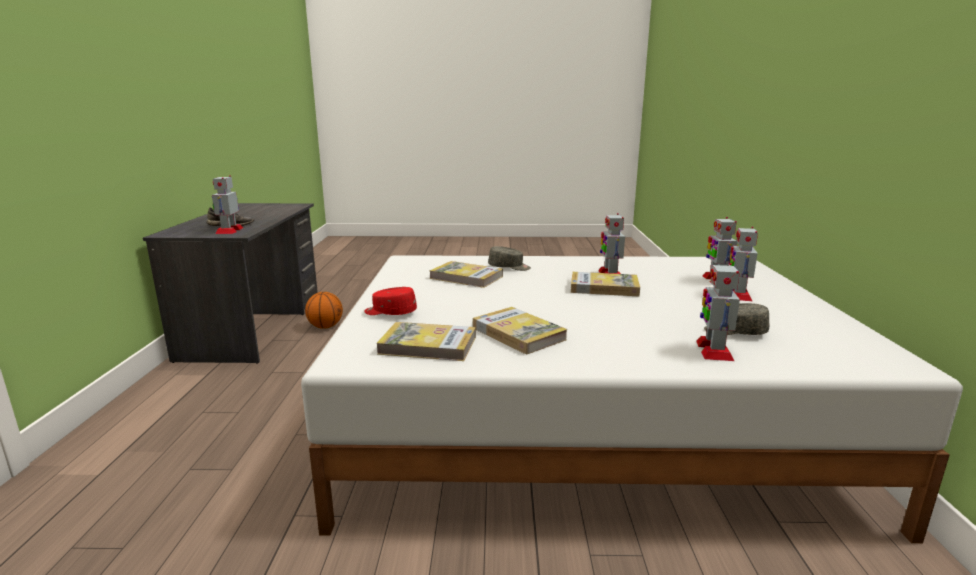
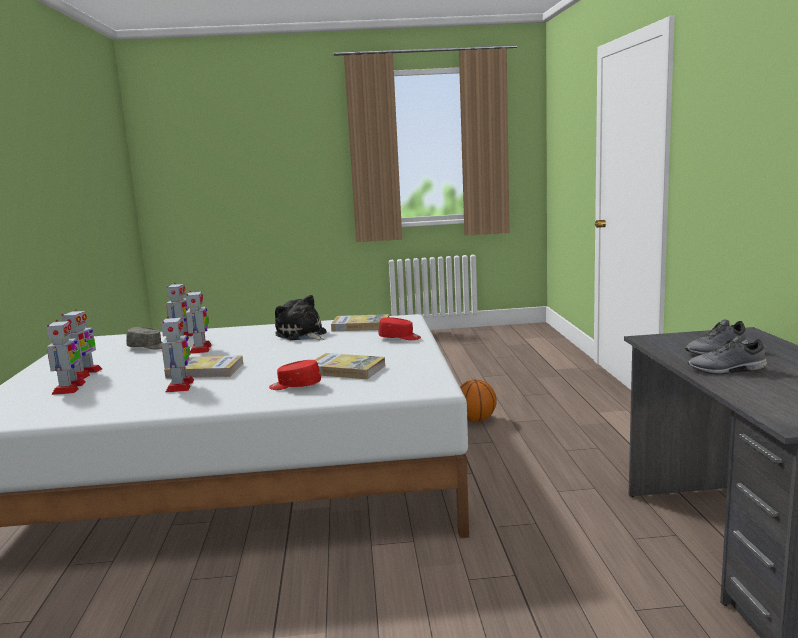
camera: 175 degrees right, 5 degrees down
toy robot [212,175,243,234] -> toy robot moved to [186,290,212,354]
basketball [305,292,343,329] -> basketball moved to [460,379,497,422]
book [473,307,568,354] -> plush toy [275,295,327,340]
grey cap [488,246,531,271] -> red cap [269,360,321,390]
none -> grey shoe [688,336,767,374]

